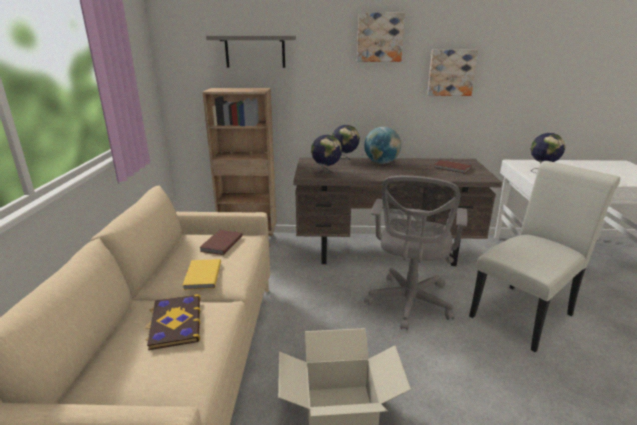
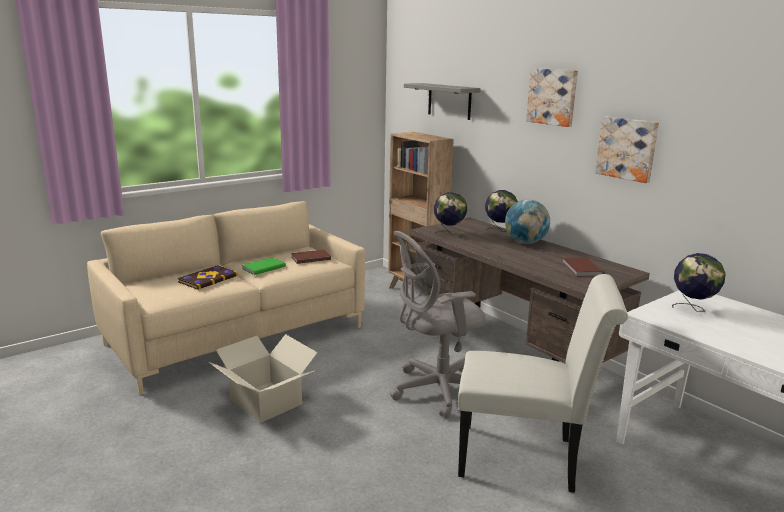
camera: 50 degrees right, 5 degrees down
yellow book [183,259,221,290] -> green book [242,257,286,275]

